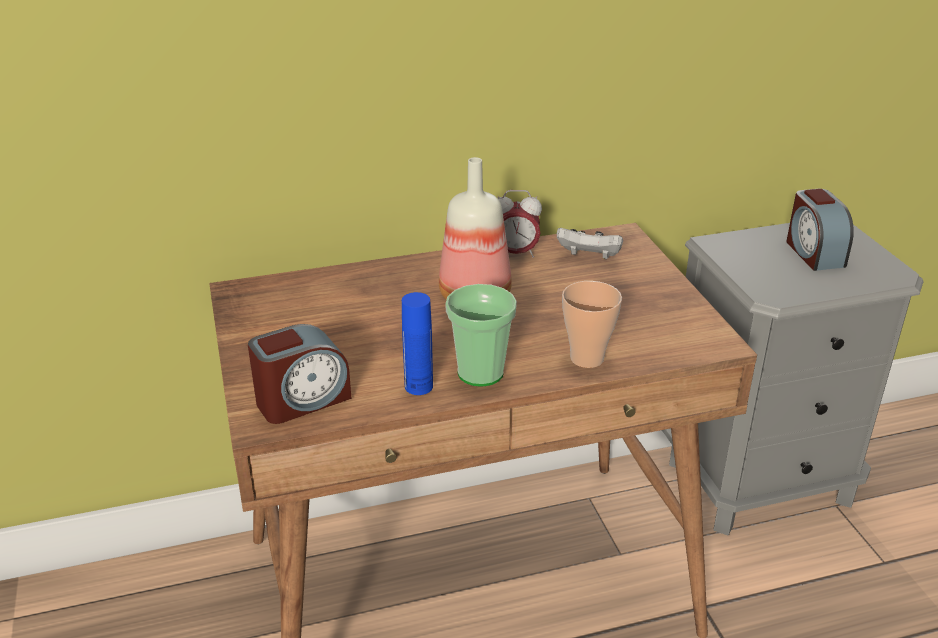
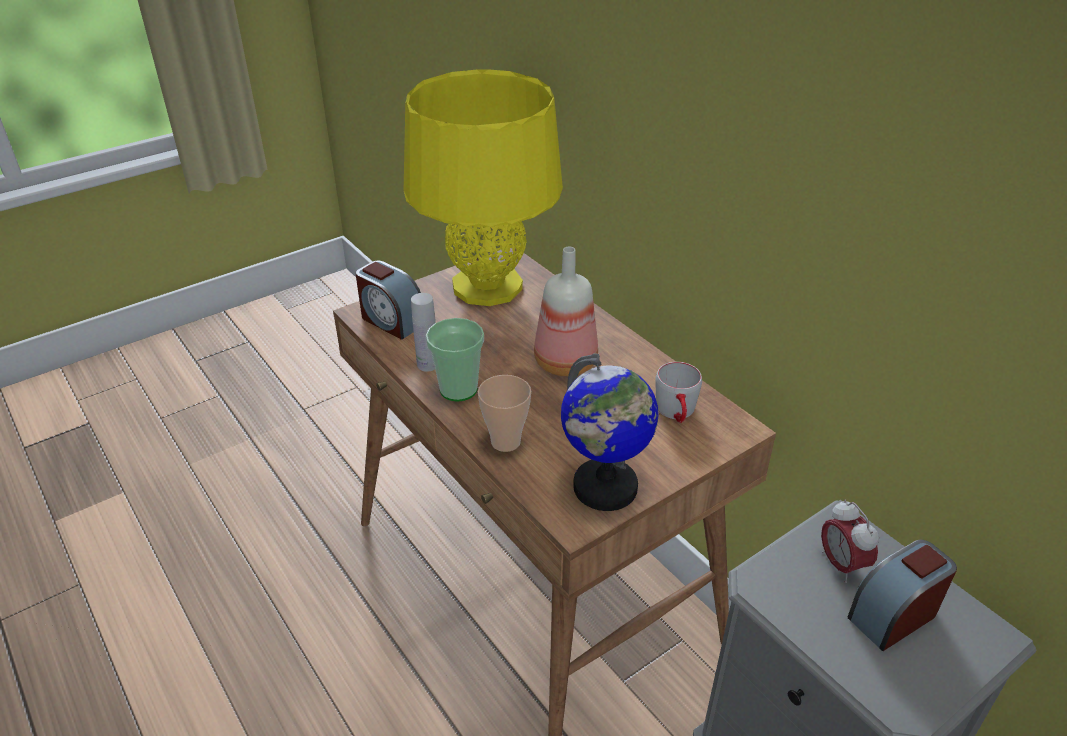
camera: 70 degrees right, 5 degrees up
blue bottle [402,292,433,395] -> white bottle [411,293,436,372]
alarm clock [497,190,542,258] -> alarm clock moved to [821,500,879,583]
white game controller [557,228,623,259] -> grey mug [655,362,702,423]
none -> yellow table lamp [404,69,563,306]
none -> globe [561,353,659,511]

